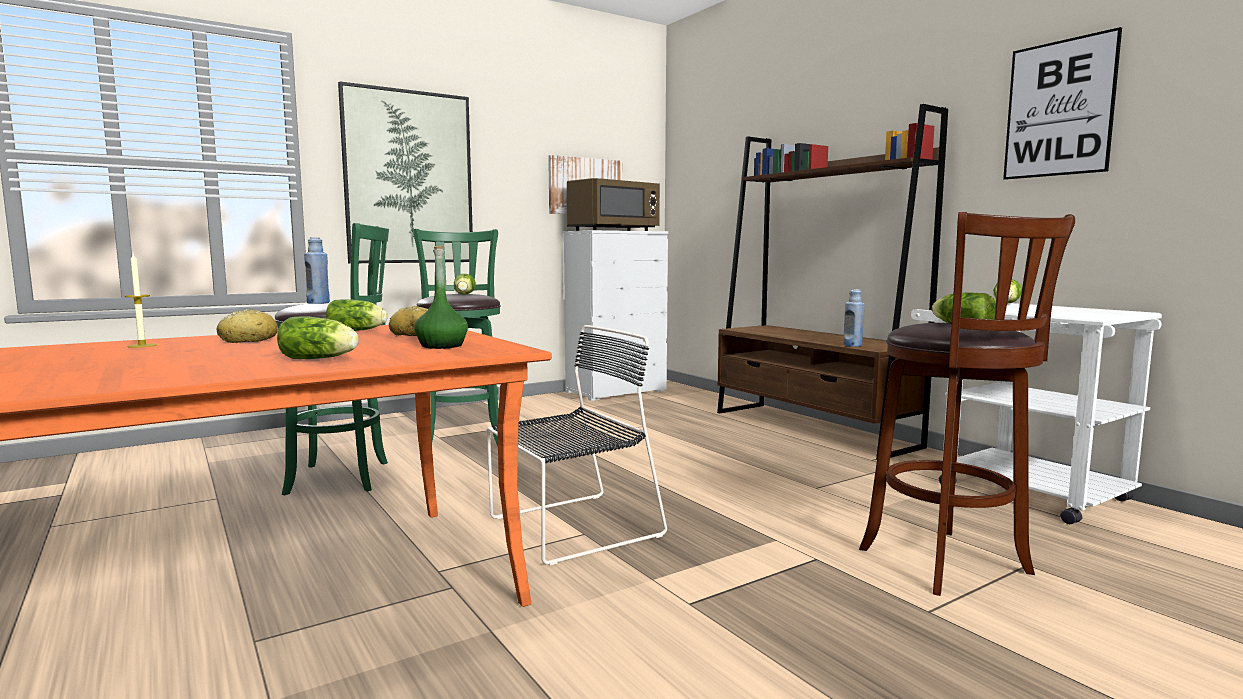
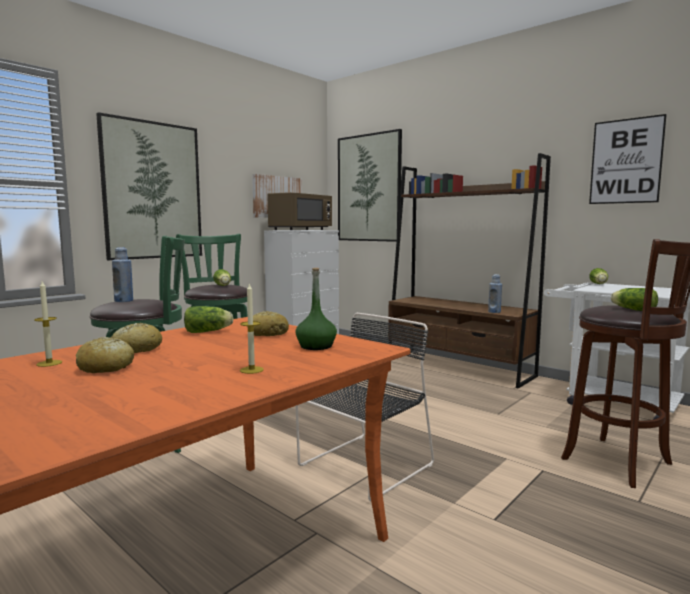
camera: 15 degrees left, 0 degrees up
lettuce [277,316,359,359] -> candle [240,283,264,374]
none -> bread [76,337,134,373]
none -> picture [338,129,402,242]

